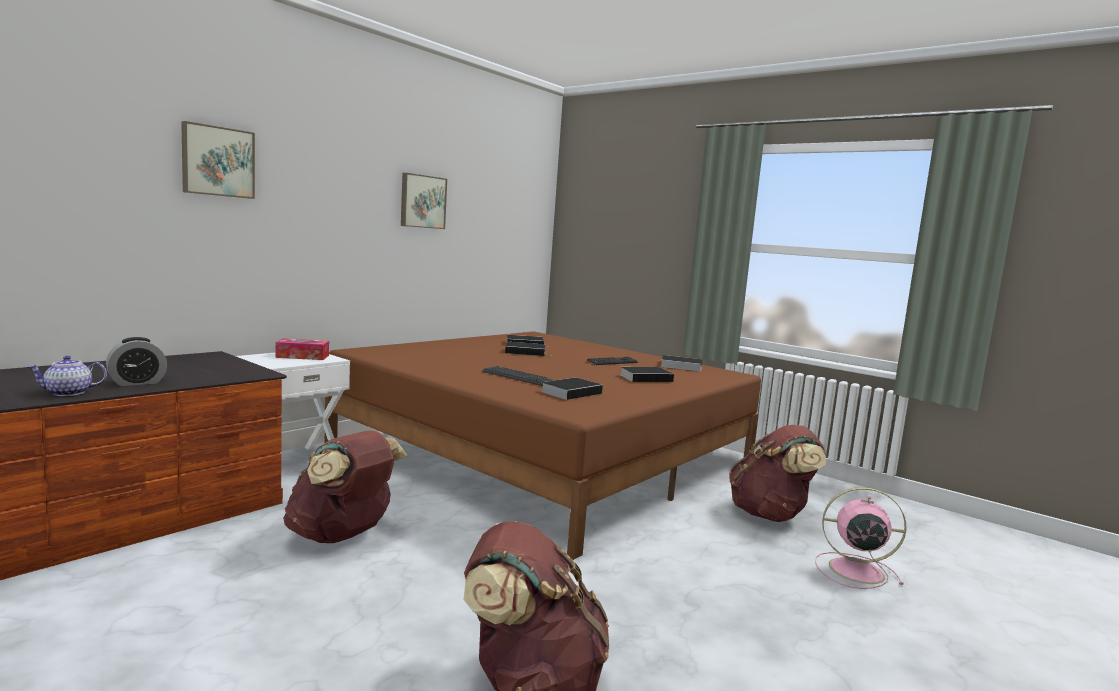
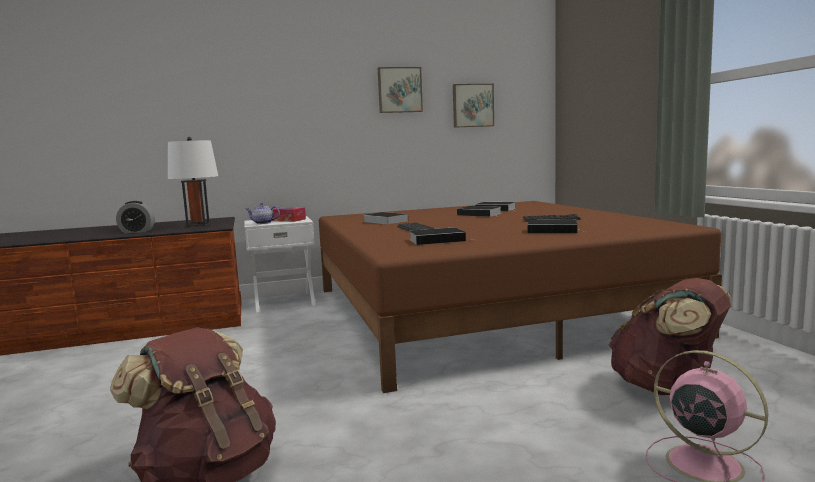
camera: 35 degrees right, 0 degrees up
teapot [27,356,107,396] -> teapot moved to [246,203,280,224]
picture [181,121,255,199] -> picture moved to [453,84,494,128]
brown backpack [283,430,408,543] -> none
book [658,355,702,371] -> book moved to [364,212,408,224]
none -> white table lamp [168,137,218,227]

